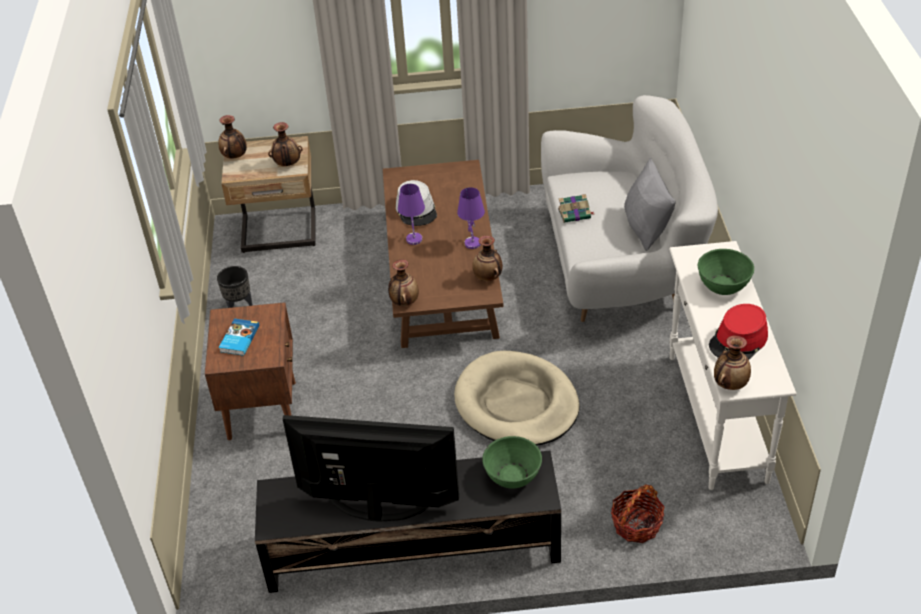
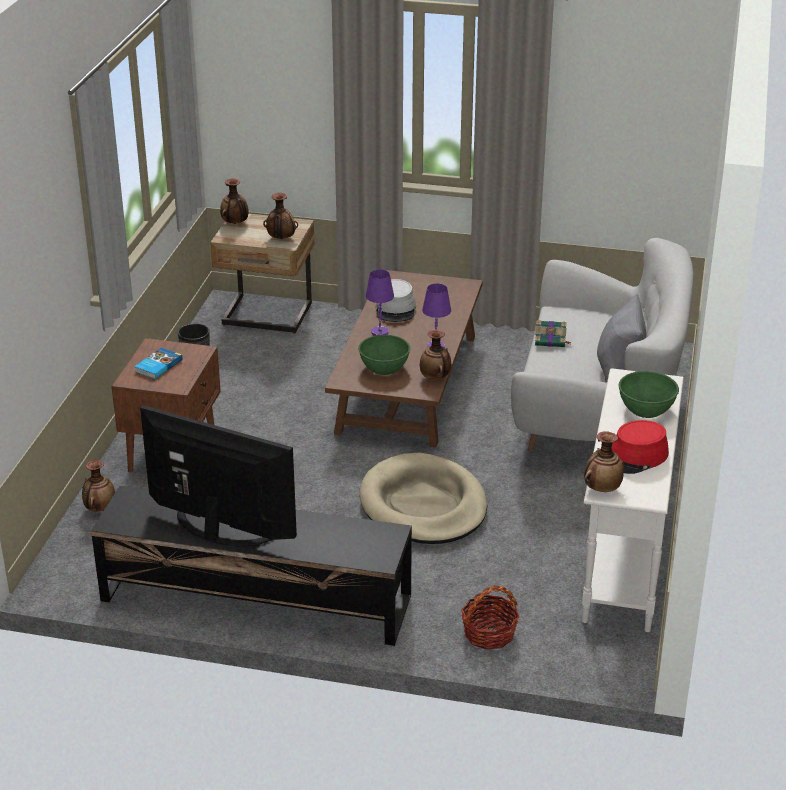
camera: 15 degrees right, 10 degrees down
vase [388,259,419,306] -> vase moved to [82,460,115,512]
green bowl [482,436,542,489] -> green bowl moved to [358,335,410,375]

